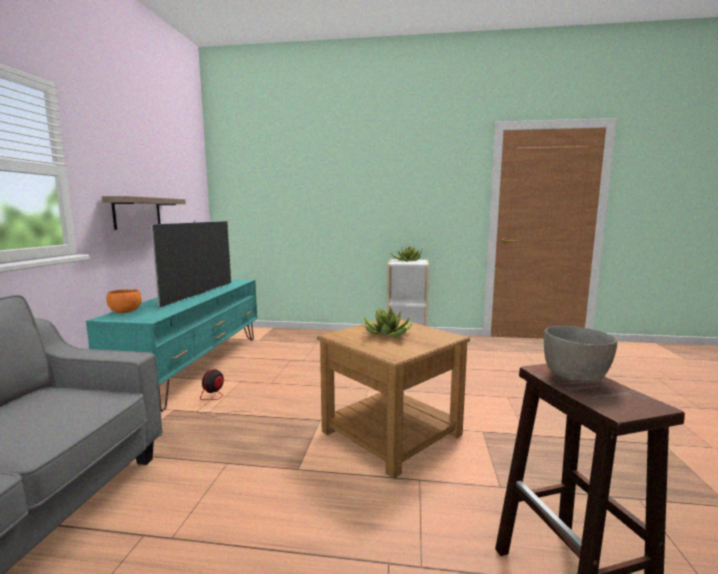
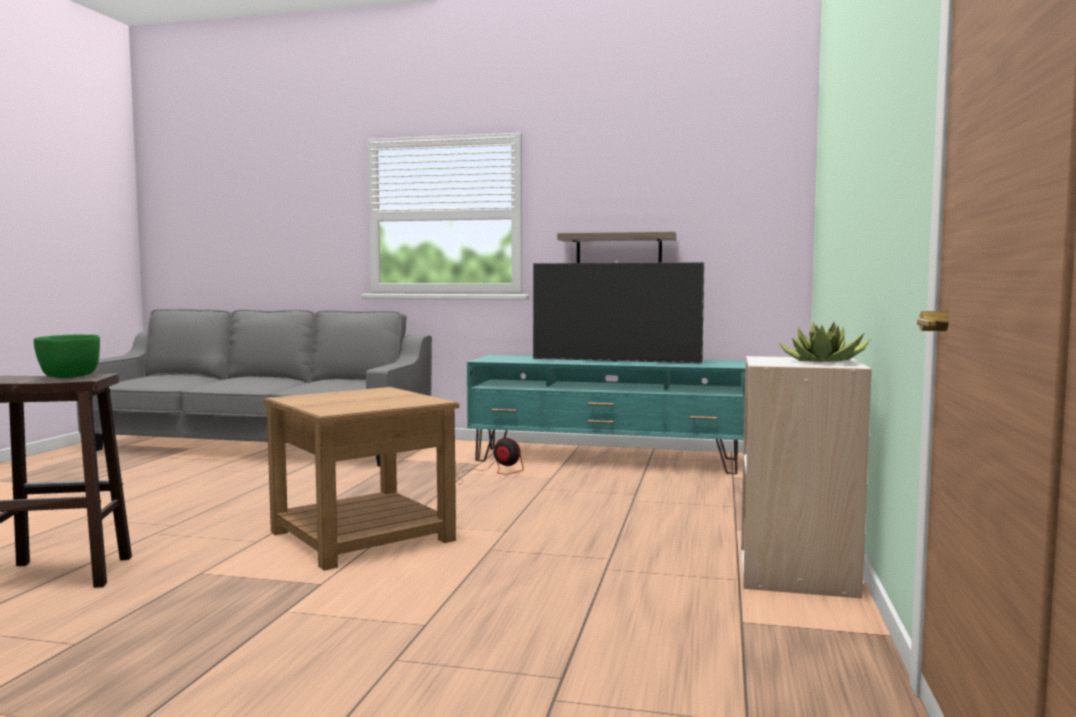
camera: 95 degrees right, 5 degrees down
orange bowl [106,289,142,313] -> none
potted plant [363,308,413,338] -> none
grey bowl [544,326,617,382] -> green bowl [34,335,100,378]

